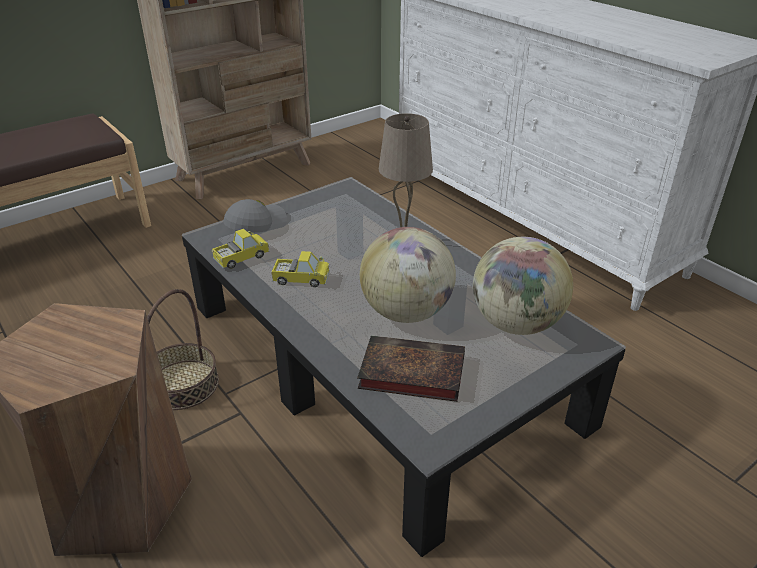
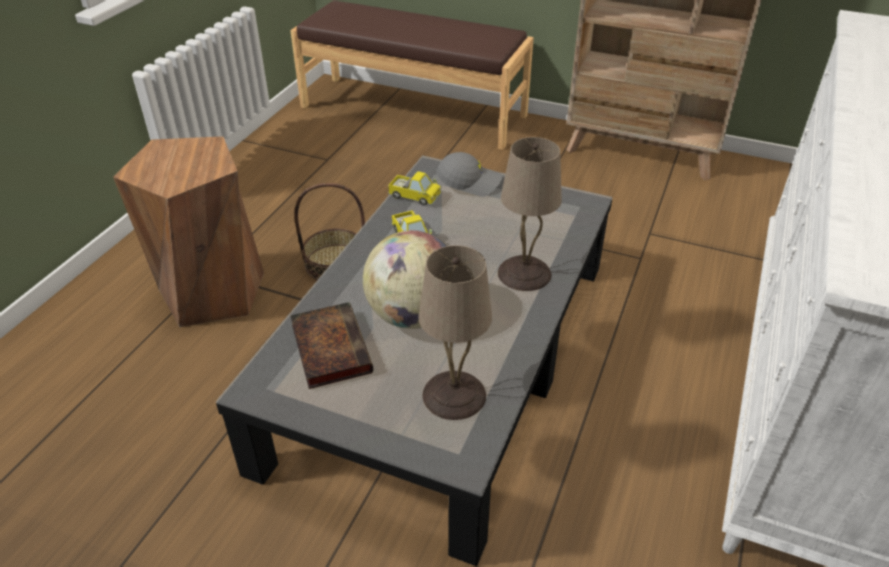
camera: 60 degrees right, 5 degrees up
globe [473,237,573,335] -> beige table lamp [419,245,492,420]

